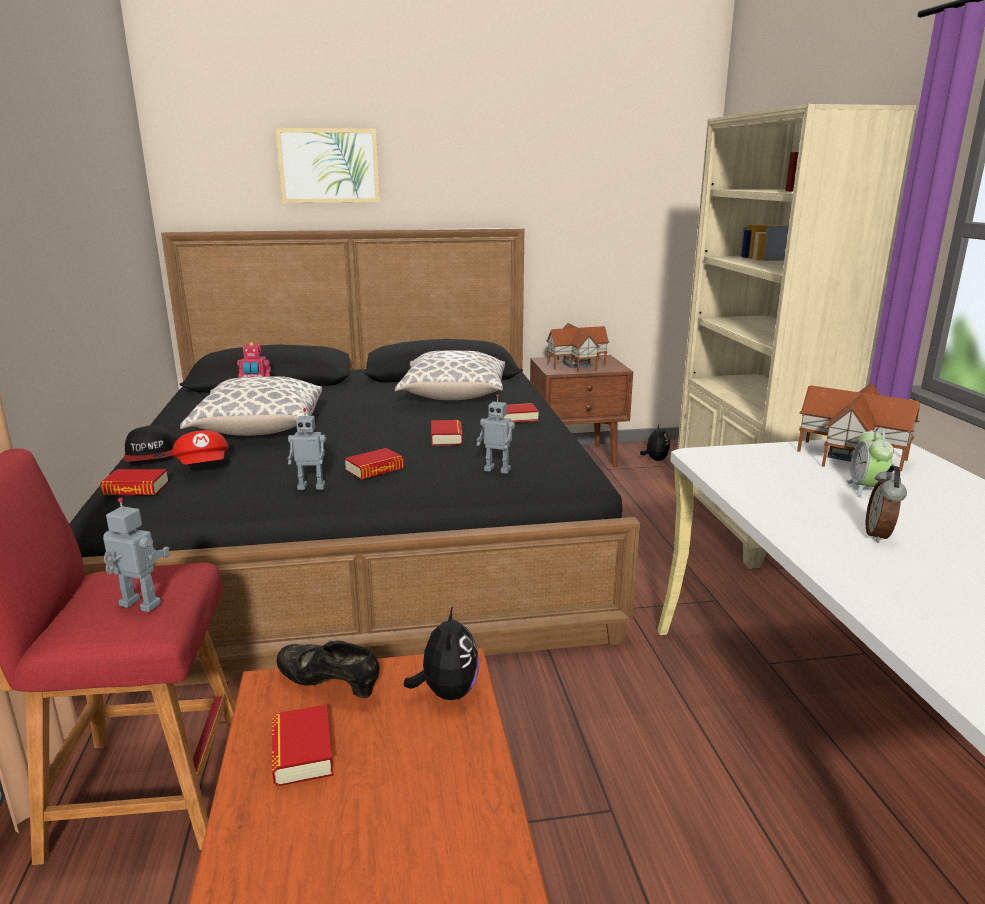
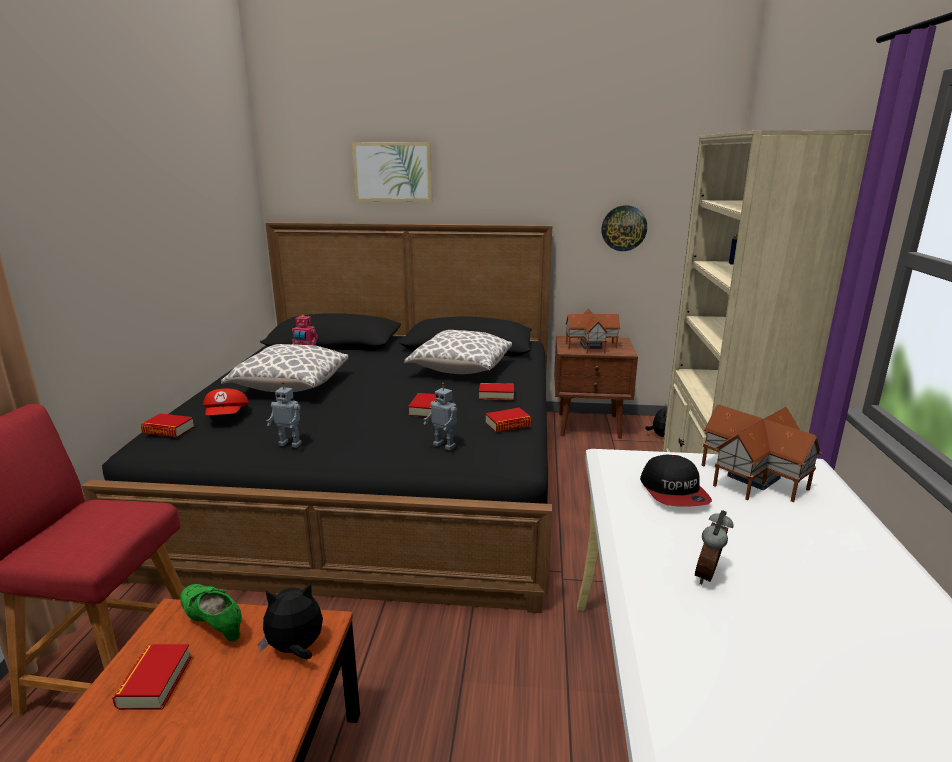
camera: 15 degrees right, 0 degrees up
toy robot [103,498,171,612] -> none
cap [123,426,174,462] -> cap moved to [640,455,712,506]
black shoe [277,640,380,698] -> green shoe [180,584,242,642]
book [344,448,404,480] -> book moved to [485,408,532,433]
plush toy [404,606,480,700] -> plush toy turned 120 degrees counterclockwise [258,583,323,659]
alarm clock [847,427,894,498] -> none
none -> wall clock [601,205,647,251]

